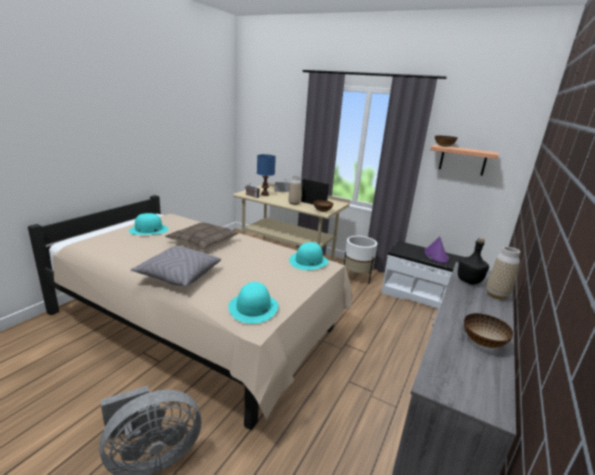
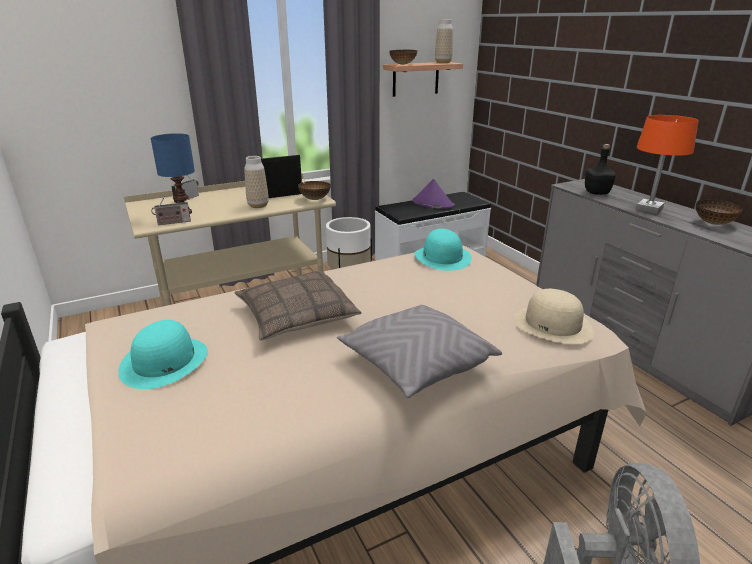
camera: 55 degrees left, 5 degrees up
turquoise hat [228,282,278,324] -> beige hat [513,289,594,344]
vase [486,247,520,300] -> vase moved to [435,19,453,63]
none -> orange table lamp [636,115,698,214]

